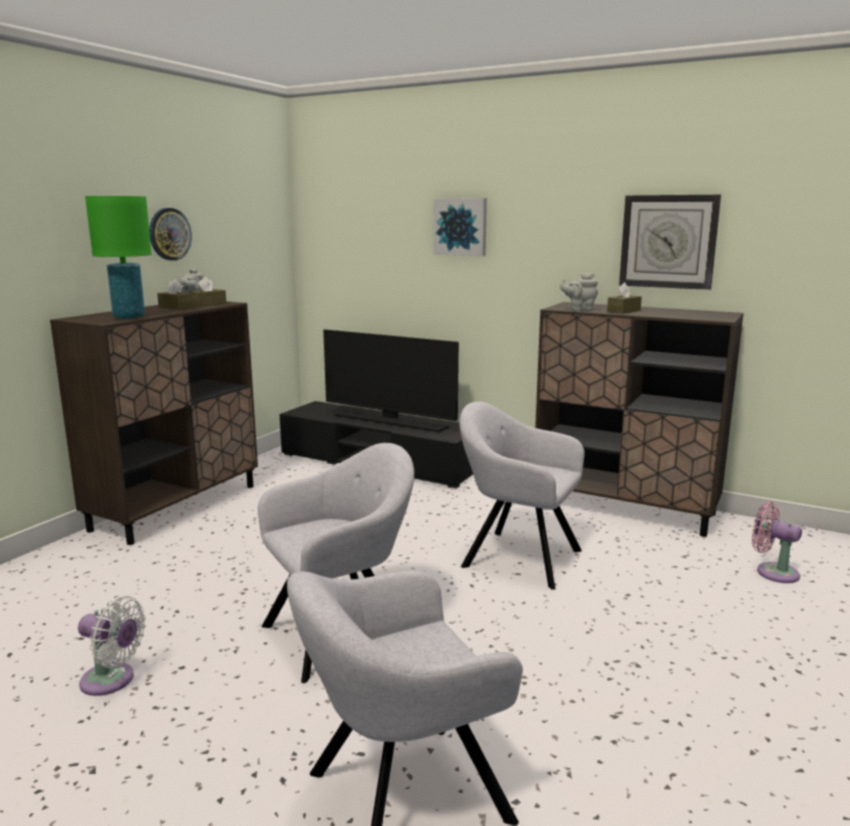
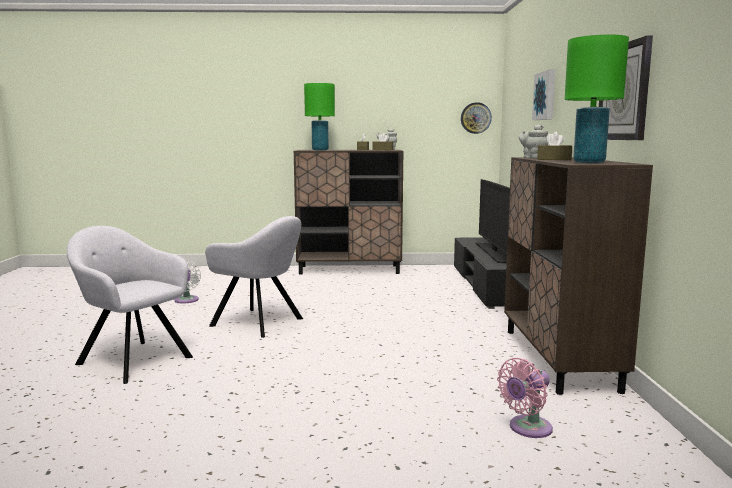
camera: 60 degrees right, 5 degrees down
wall clock [149,208,192,261] -> wall clock moved to [461,102,492,134]
grey armchair [459,402,585,590] -> none
pink fan [752,502,802,583] -> pink fan turned 135 degrees counterclockwise [497,358,553,438]
none -> green table lamp [565,35,629,163]

